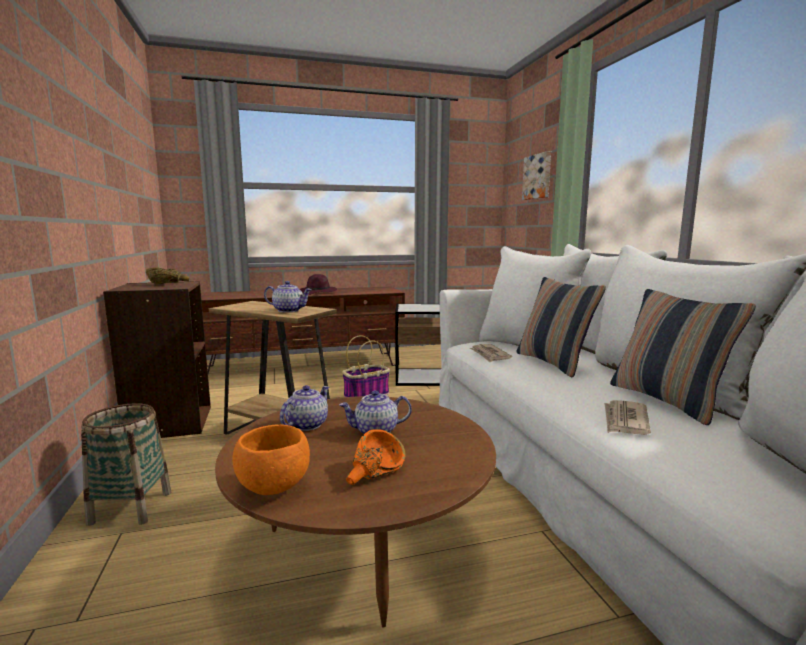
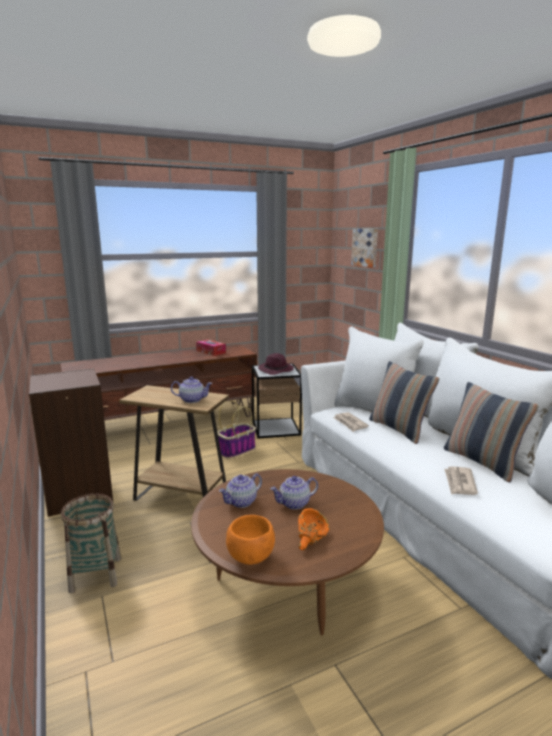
camera: 10 degrees left, 5 degrees up
brown bowl [146,267,190,284] -> none
teapot [280,385,329,431] -> teapot turned 150 degrees counterclockwise [219,473,262,508]
purple hat [300,274,337,295] -> purple hat moved to [258,353,294,375]
none -> tissue box [196,340,226,356]

